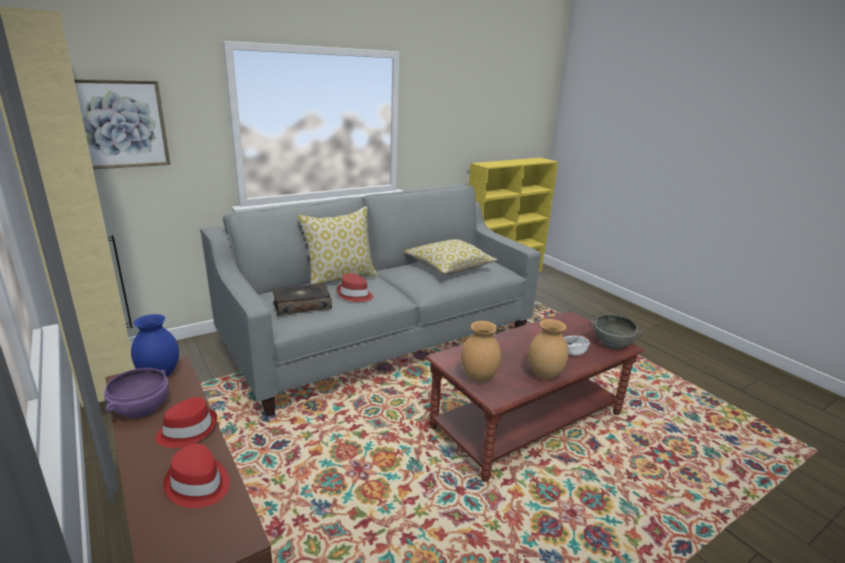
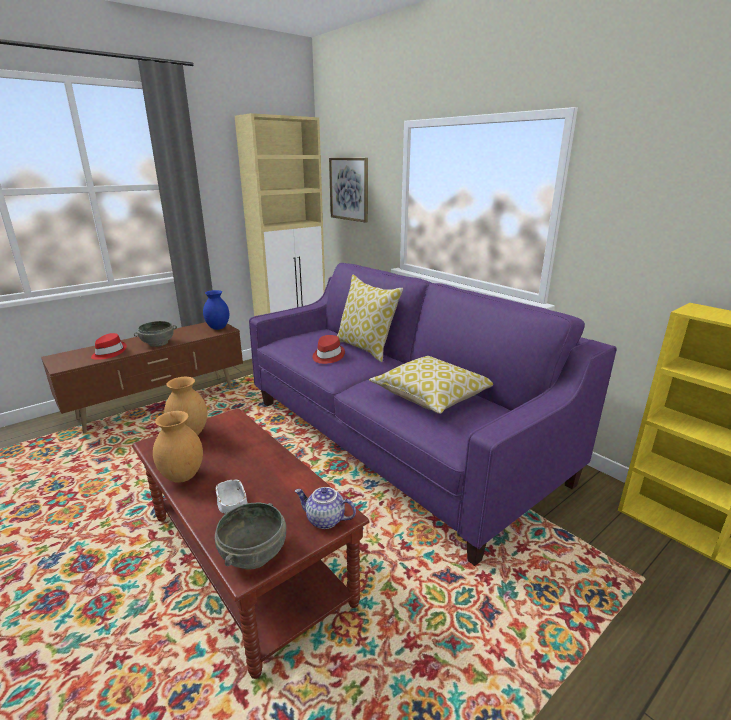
camera: 85 degrees right, 0 degrees up
purple bowl [104,368,169,418] -> none
red hat [155,397,217,448] -> grey bowl [134,321,177,347]
grey sofa [200,185,541,417] -> purple sofa [249,263,617,566]
book [272,283,332,316] -> none
none -> teapot [295,487,356,529]

